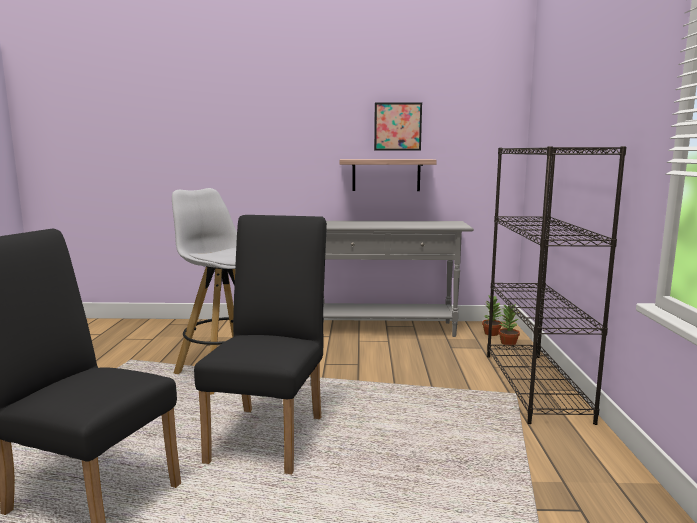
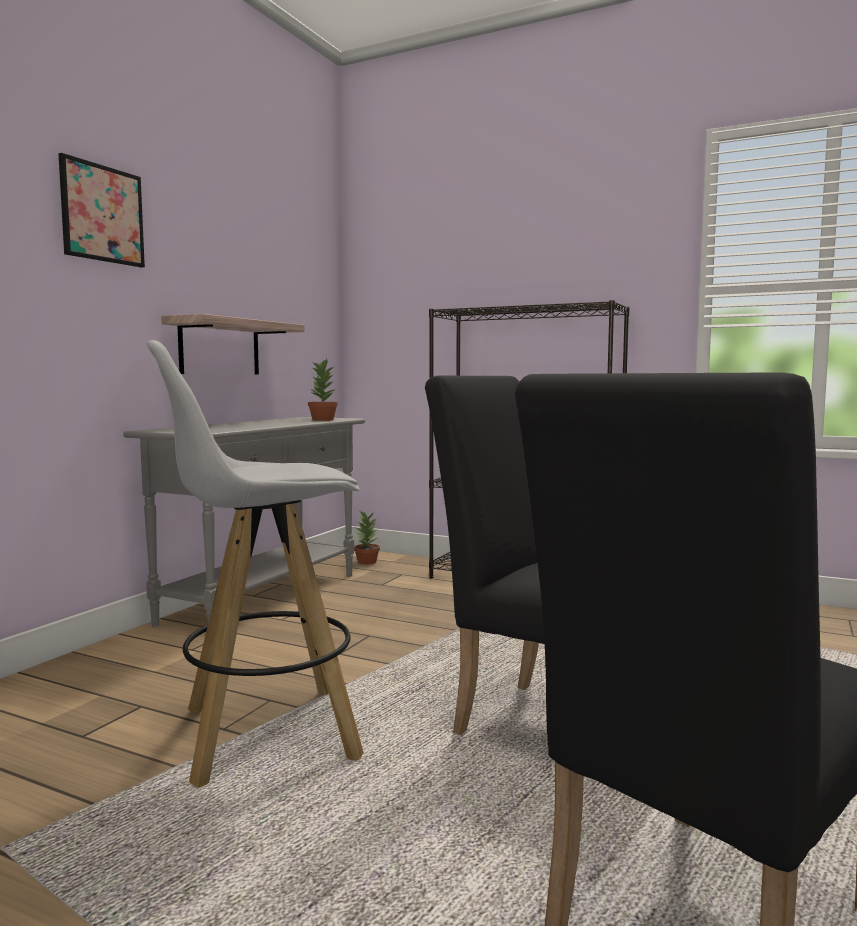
camera: 65 degrees left, 5 degrees down
picture [374,102,422,151] -> picture moved to [58,153,145,268]
potted plant [499,304,520,345] -> potted plant moved to [308,359,338,421]

